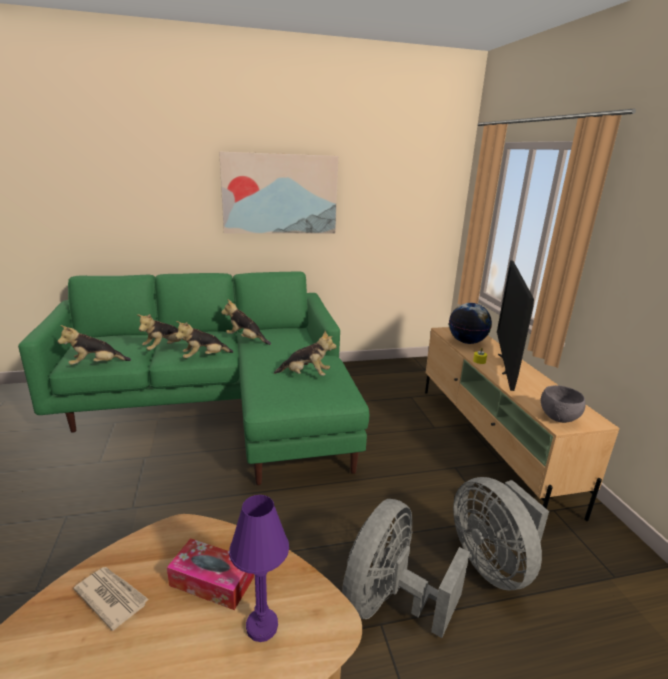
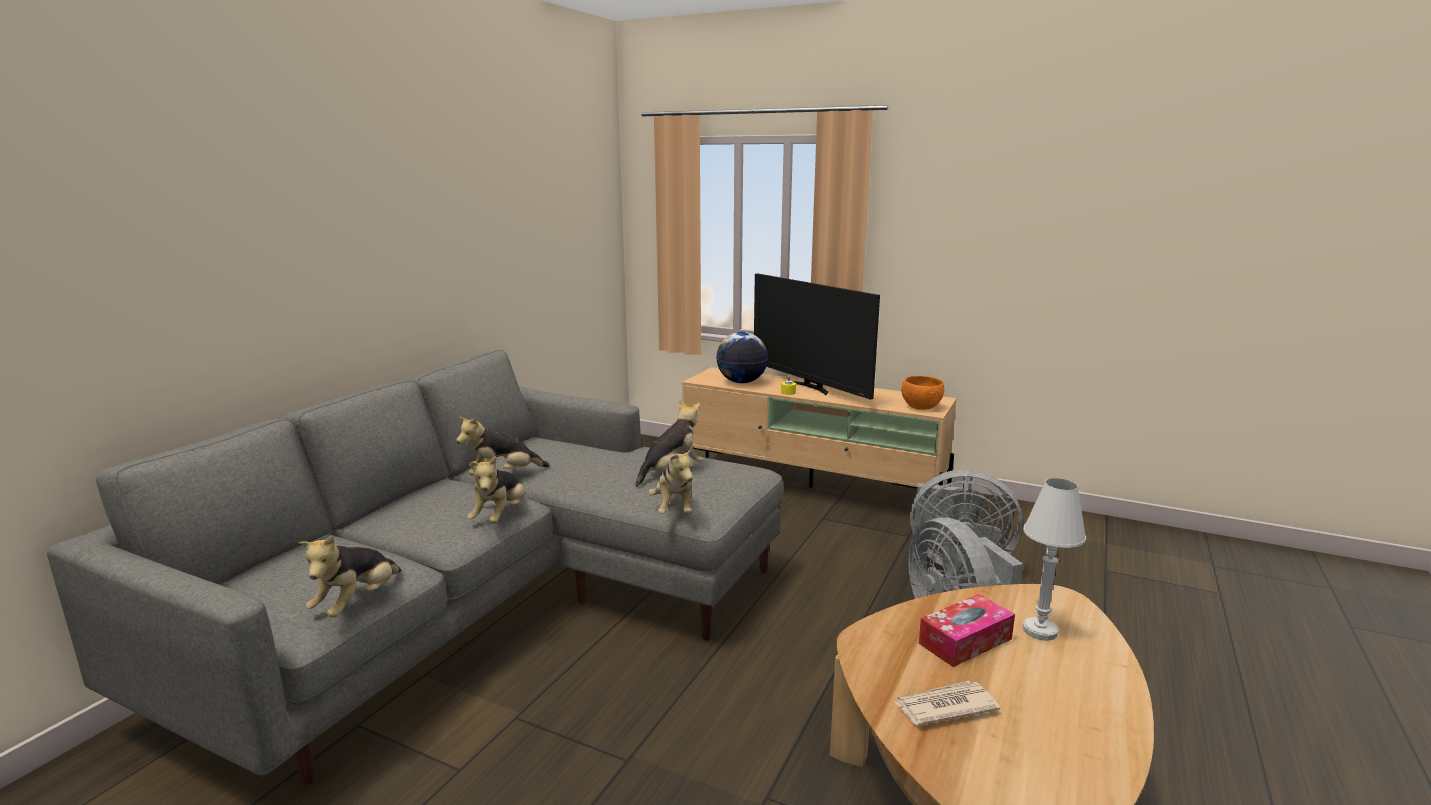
camera: 50 degrees left, 5 degrees down
green sofa [18,271,369,485] -> grey sofa [47,350,783,785]
plush toy [137,314,185,350] -> plush toy moved to [649,447,693,514]
picture [219,152,338,234] -> none
purple table lamp [229,495,289,642] -> white table lamp [1023,478,1086,641]
grey bowl [541,385,586,423] -> orange bowl [901,376,944,410]

